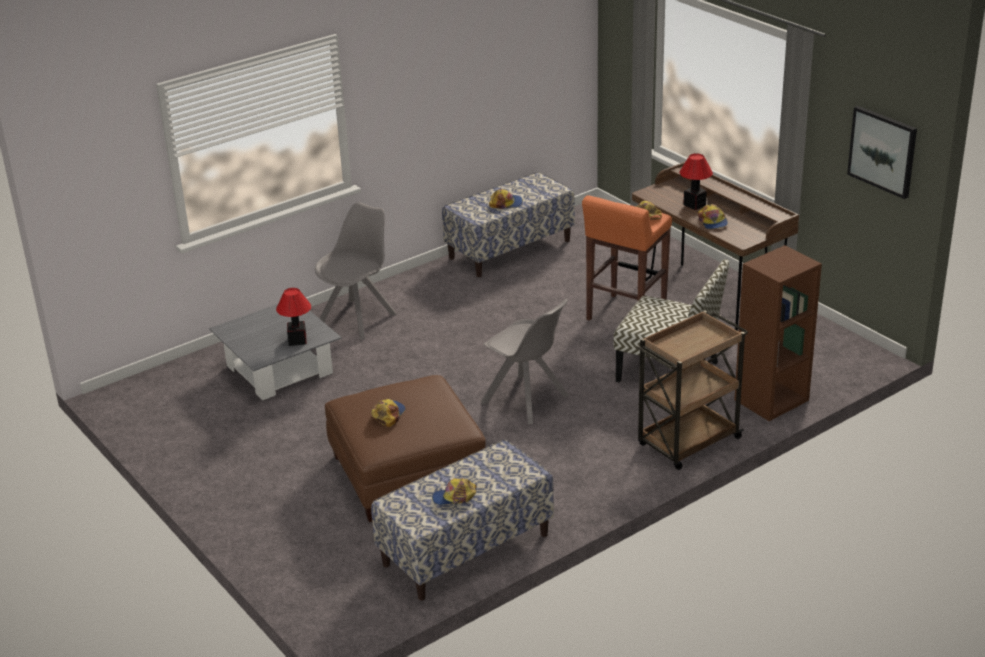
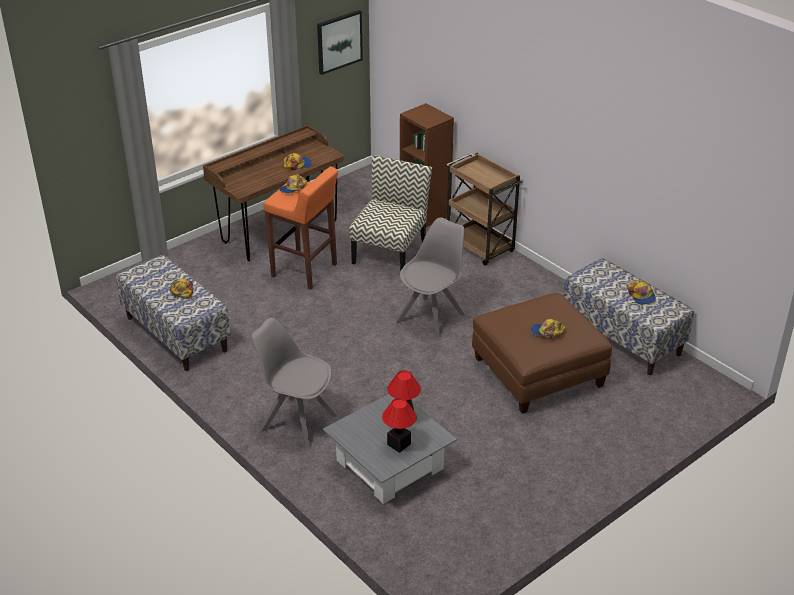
camera: 95 degrees left, 5 degrees up
table lamp [679,153,713,210] -> table lamp moved to [382,398,417,453]

